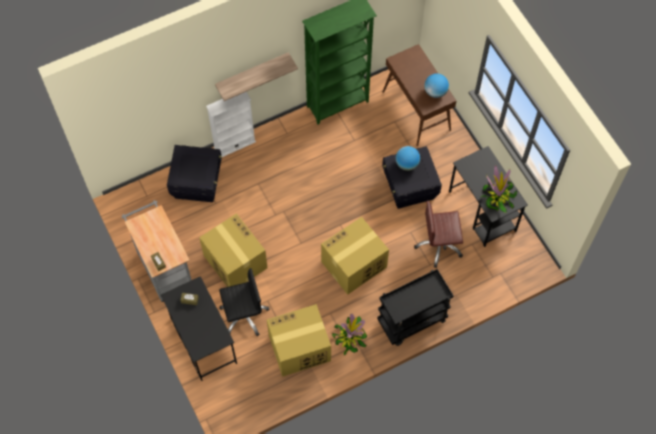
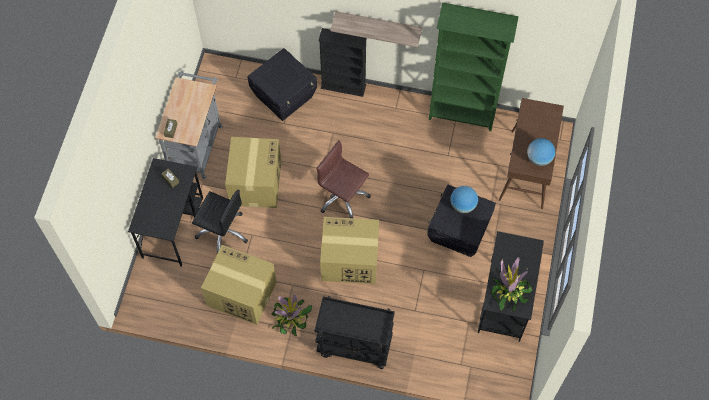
camera: 40 degrees right, 0 degrees up
white bookcase [206,92,256,157] -> black bookcase [318,28,367,97]
brown office chair [414,201,463,268] -> brown office chair moved to [316,140,371,218]

